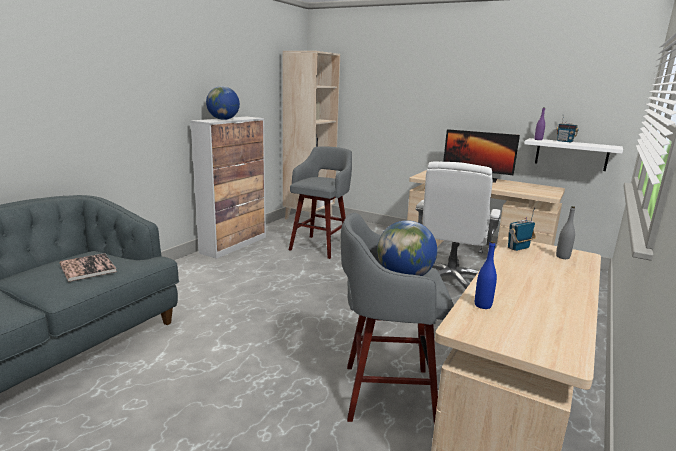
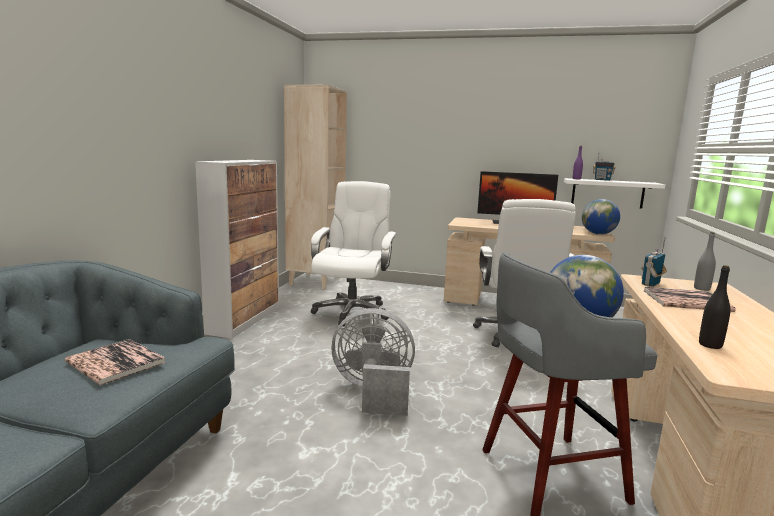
camera: 15 degrees left, 5 degrees down
globe [206,86,240,120] -> globe moved to [582,199,620,235]
grey stool [289,146,352,259] -> white office chair [311,181,396,326]
blue bottle [475,241,497,309] -> black bottle [699,265,730,349]
none -> grey fan [331,308,415,416]
none -> book [644,287,736,312]

